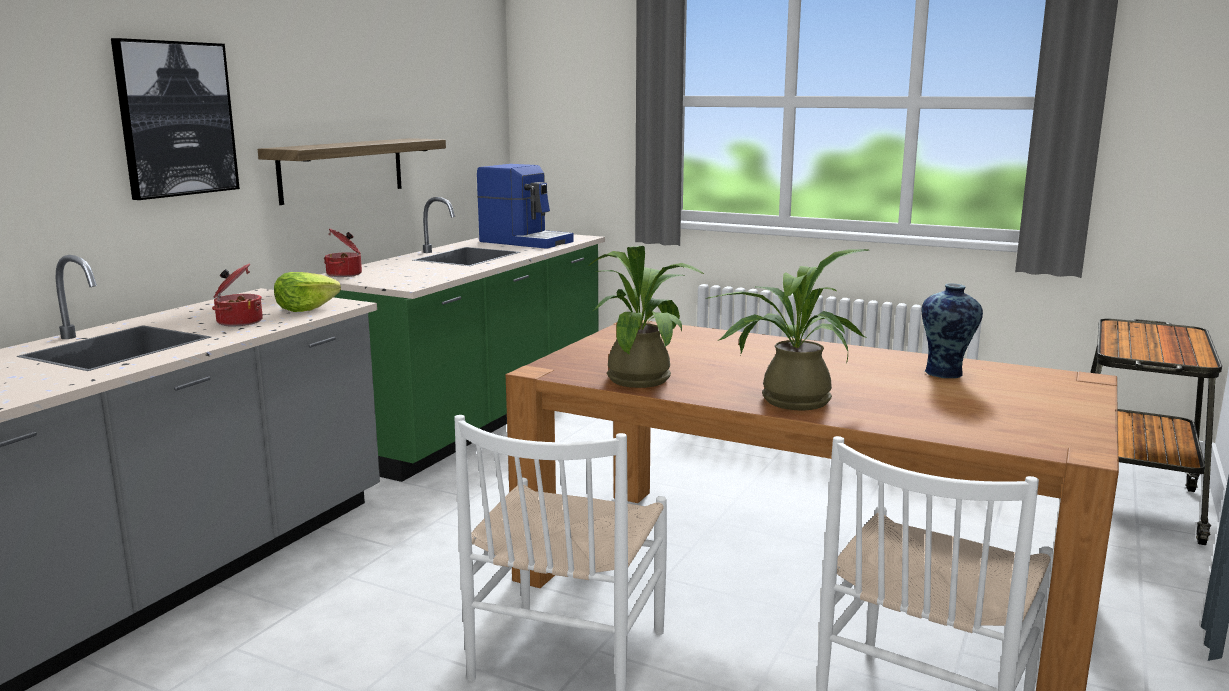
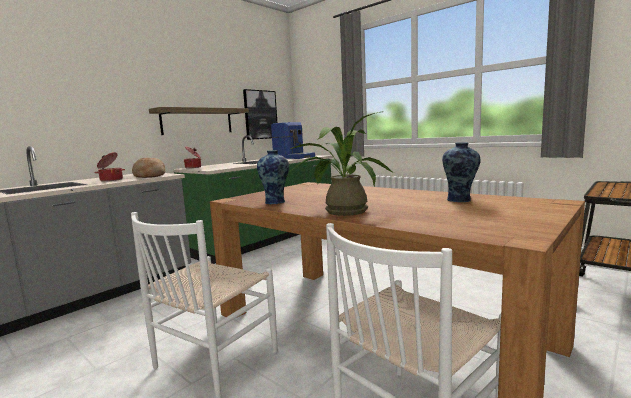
camera: 15 degrees right, 5 degrees down
picture [111,38,240,200] -> picture moved to [243,89,277,140]
lettuce [274,272,341,312] -> bread [132,158,165,178]
potted plant [589,246,705,388] -> vase [257,150,289,204]

